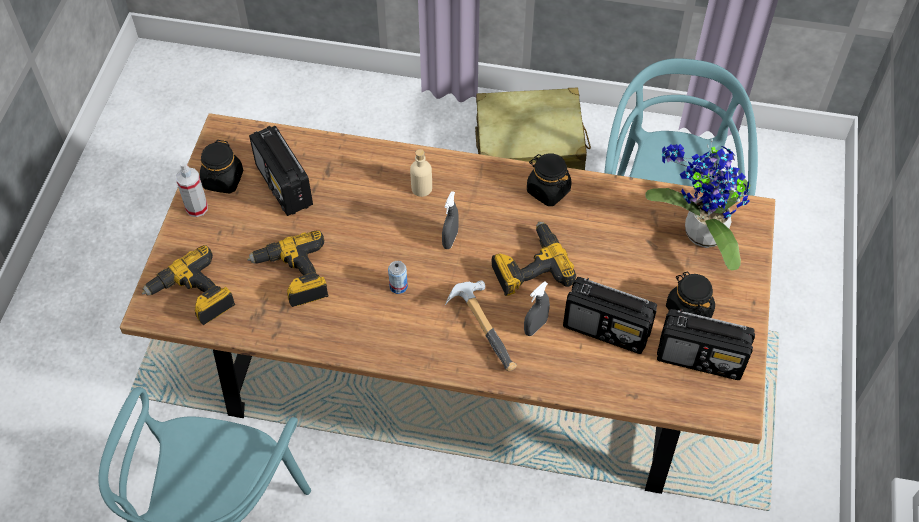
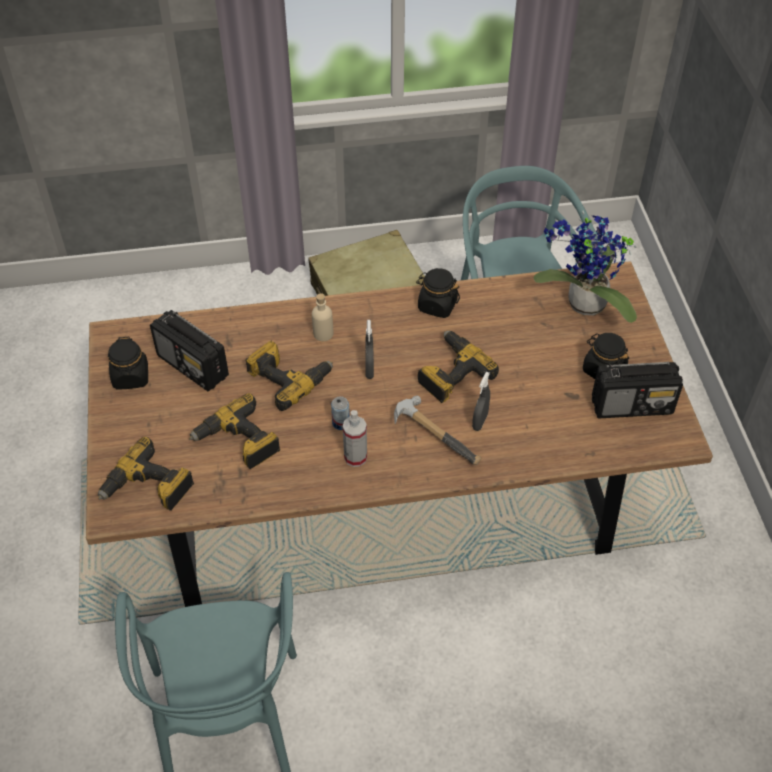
camera: 20 degrees left, 5 degrees down
spray bottle [176,161,208,217] -> spray bottle moved to [343,410,367,467]
radio [563,277,657,354] -> none
none -> power drill [245,341,333,411]

